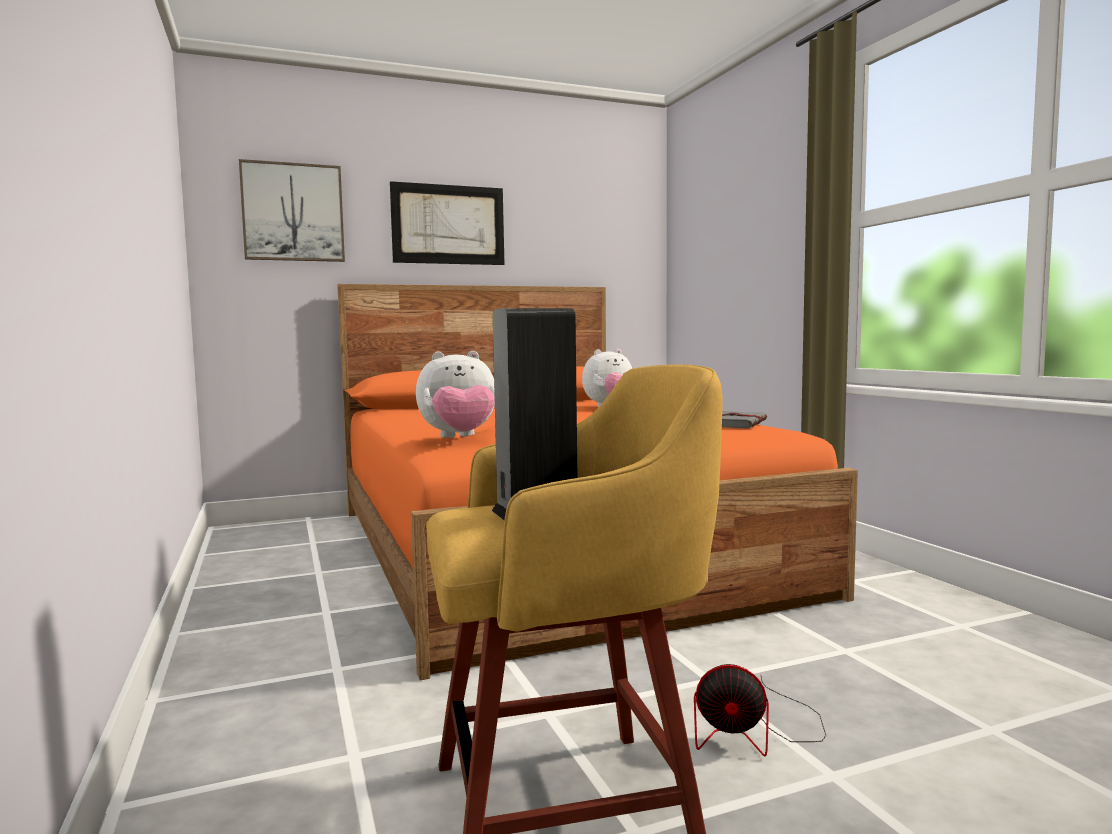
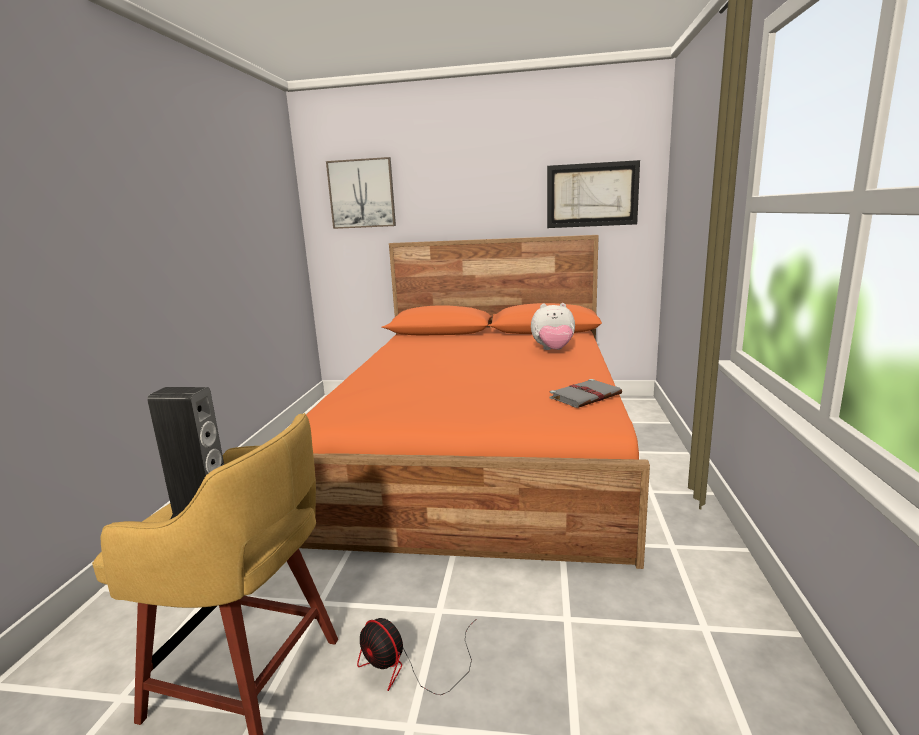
camera: 30 degrees right, 10 degrees up
picture [390,181,505,265] -> picture moved to [547,160,640,228]
plush toy [416,351,495,438] -> none

